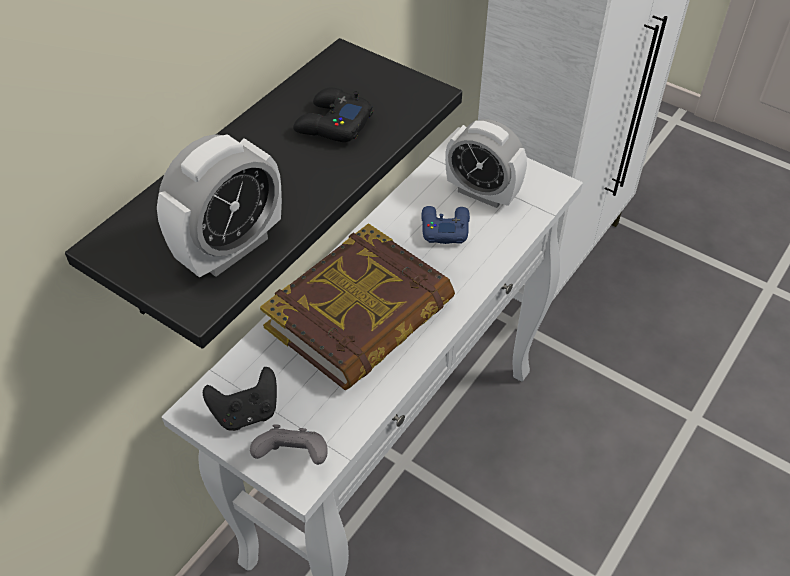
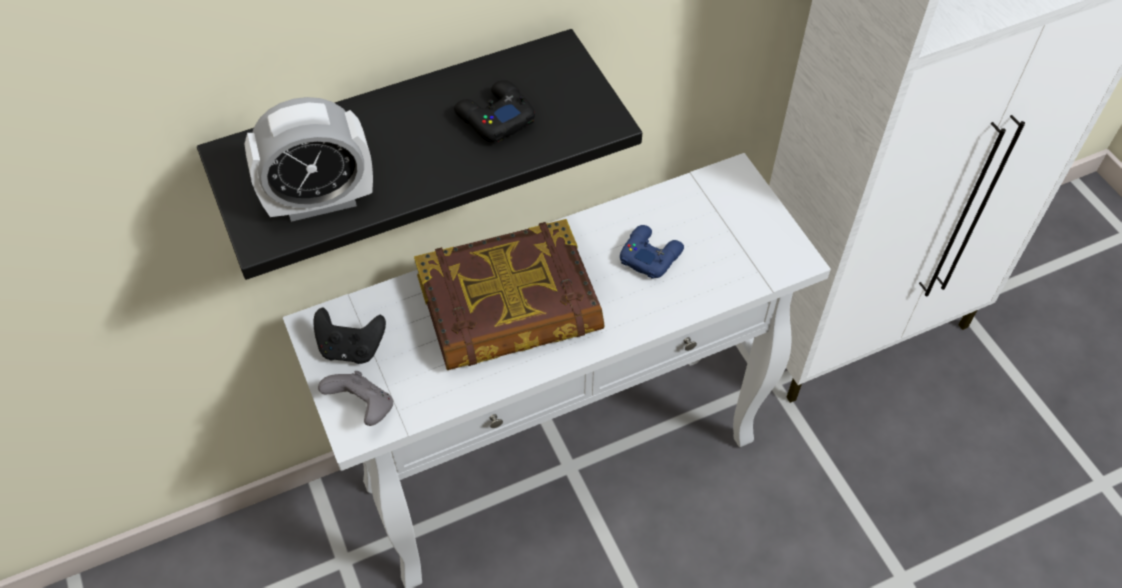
camera: 30 degrees right, 5 degrees up
alarm clock [445,119,527,208] -> none

